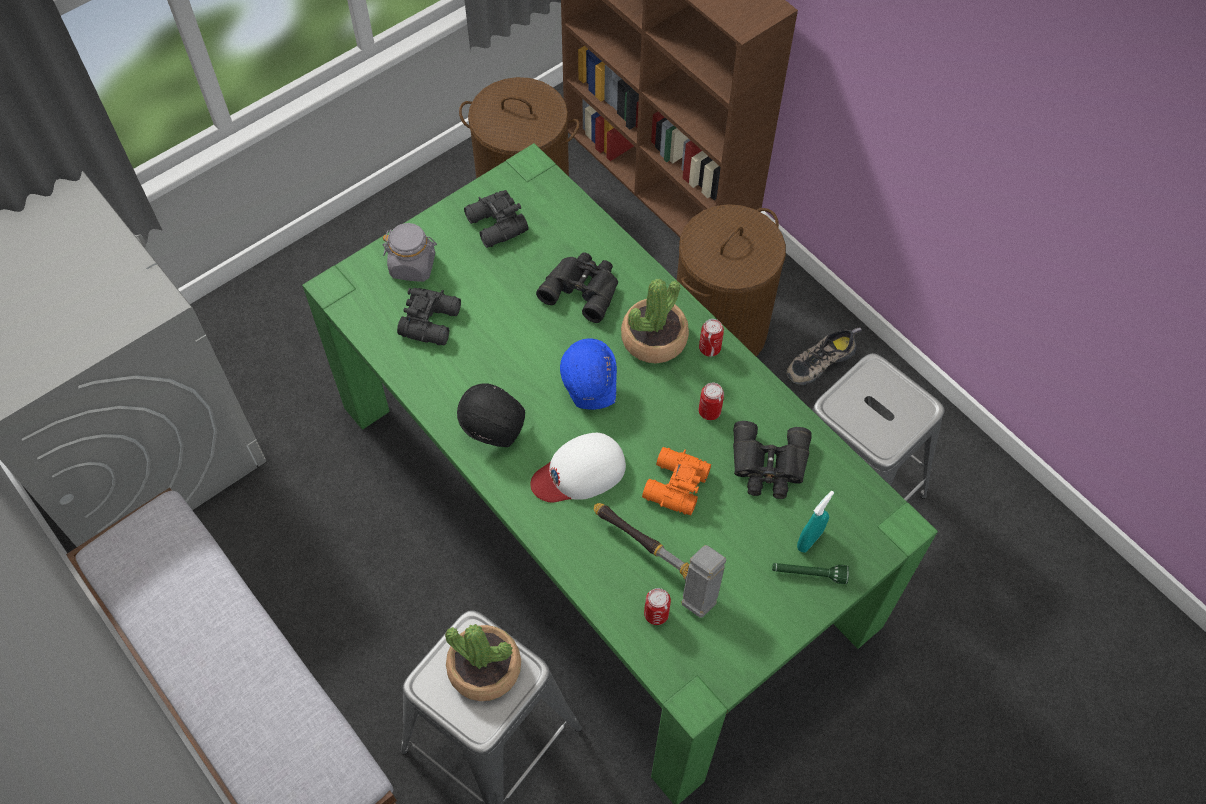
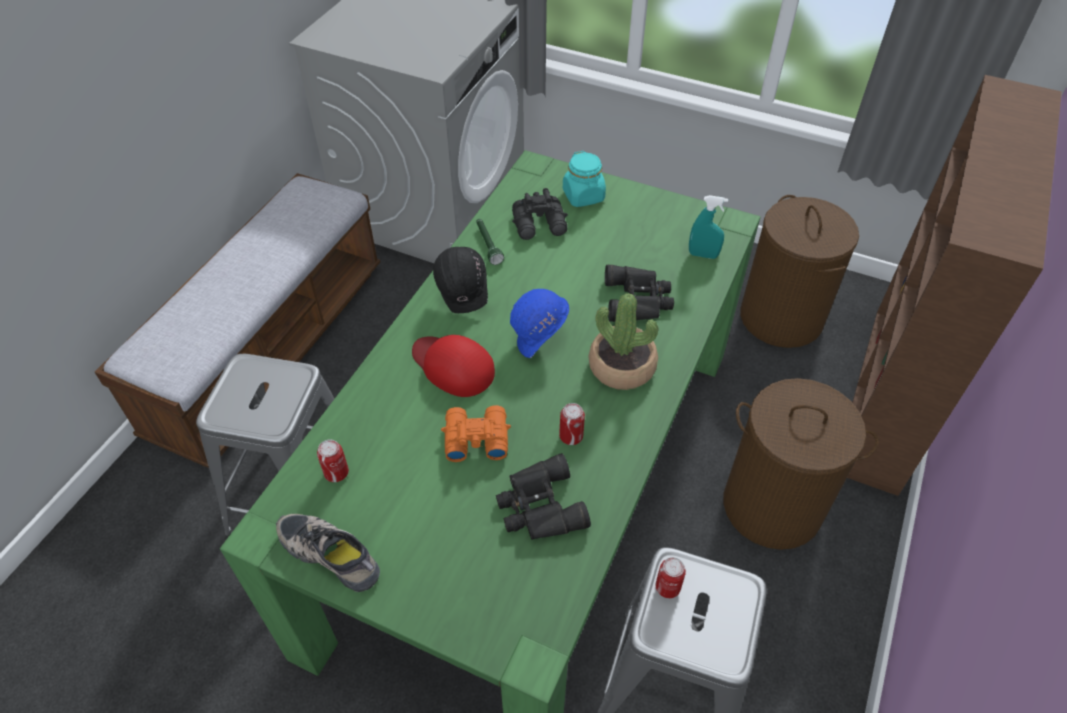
camera: 65 degrees right, 10 degrees down
grey jar [382,223,437,282] -> turquoise jar [563,151,606,207]
potted plant [445,624,521,701] -> none
black binoculars [464,190,529,248] -> none
white cap [530,433,626,503] -> red cap [412,335,495,397]
hammer [594,503,726,618] -> none
can [699,319,724,357] -> can moved to [655,557,686,598]
green flashlight [772,563,849,584] -> green flashlight moved to [476,219,504,265]
shoe [786,327,862,385] -> shoe moved to [276,514,380,592]
turquoise spray bottle [797,491,834,552] -> turquoise spray bottle moved to [689,195,728,259]

